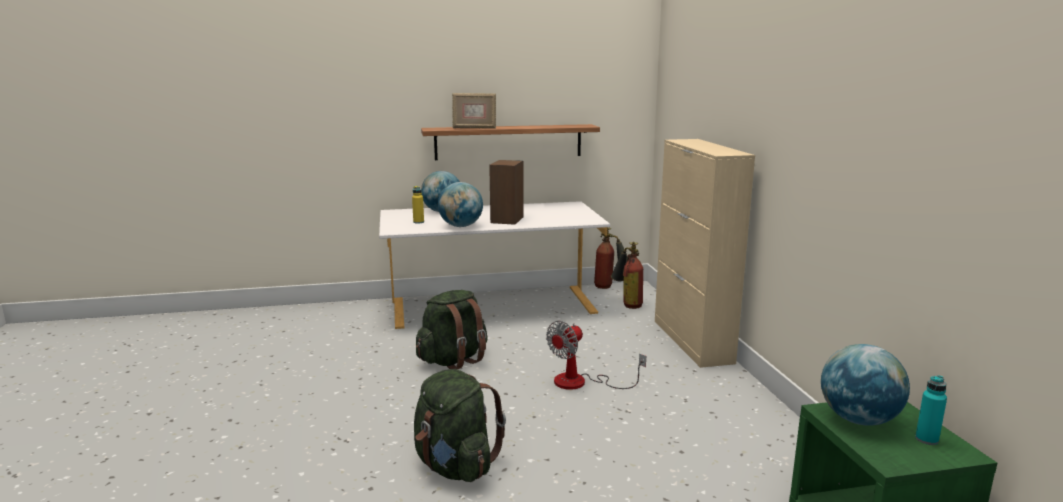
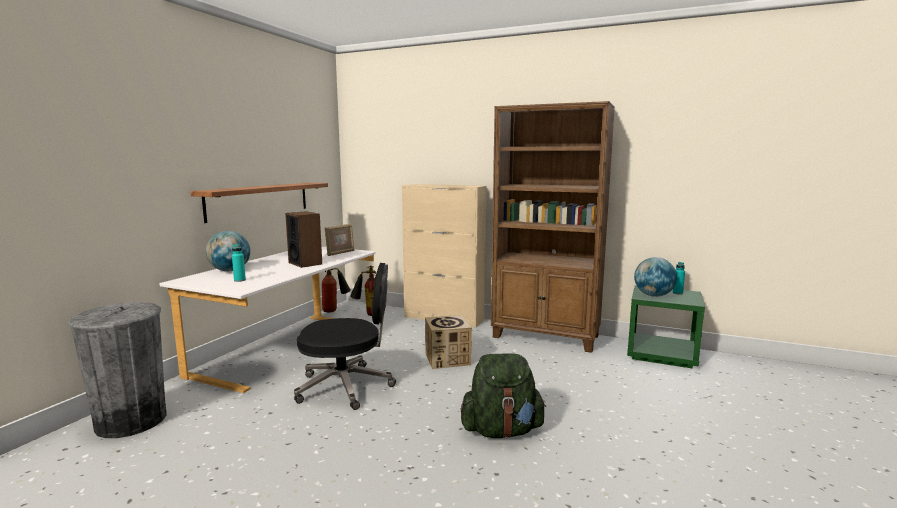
camera: 55 degrees left, 5 degrees down
yellow bottle [412,186,424,224] -> turquoise bottle [232,244,246,282]
green backpack [416,290,488,369] -> black office chair [294,263,396,410]
globe [438,182,483,227] -> none
picture frame [452,93,496,129] -> picture frame moved to [325,223,354,256]
fan [546,321,646,390] -> cardboard box [425,315,472,369]
none -> grey trash can [68,302,167,438]
none -> brown bookcase [491,101,615,353]

